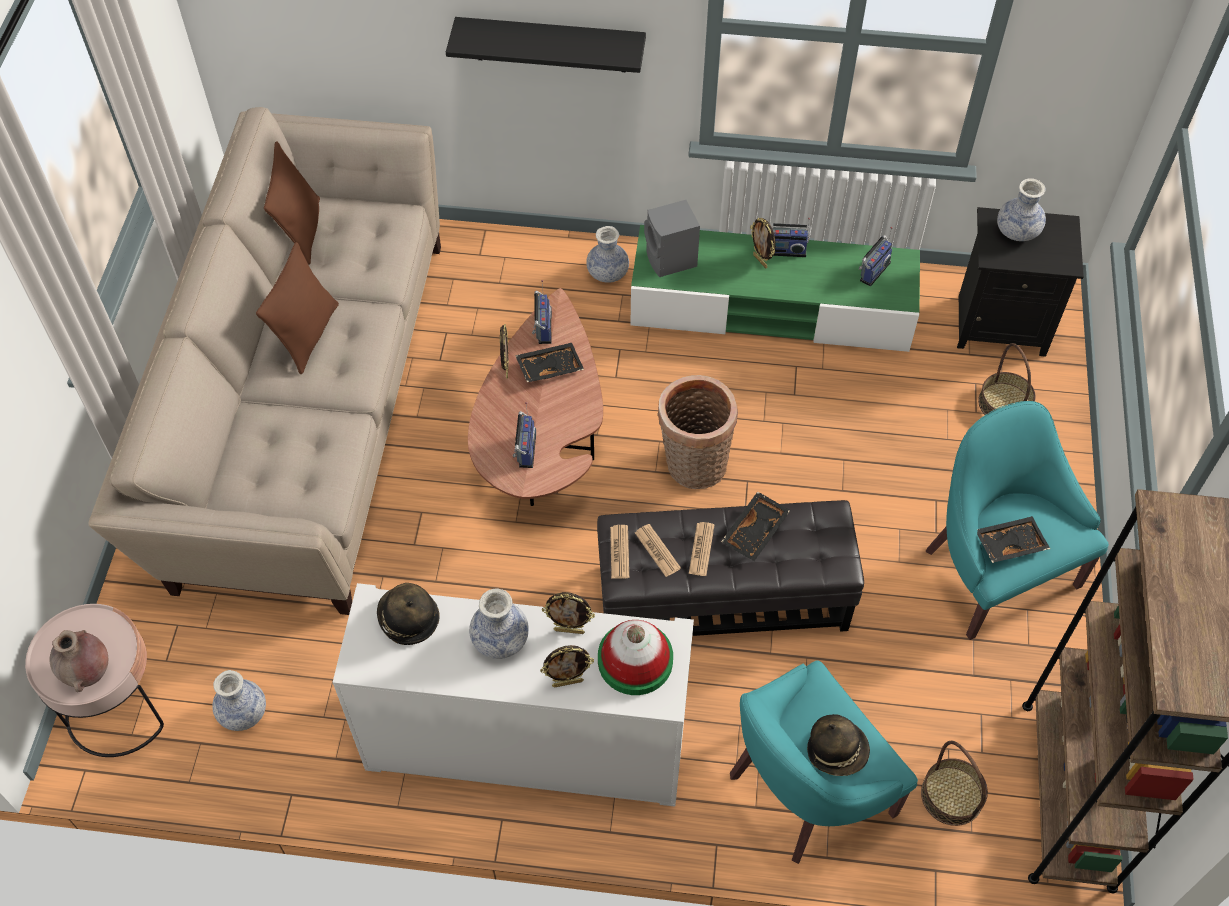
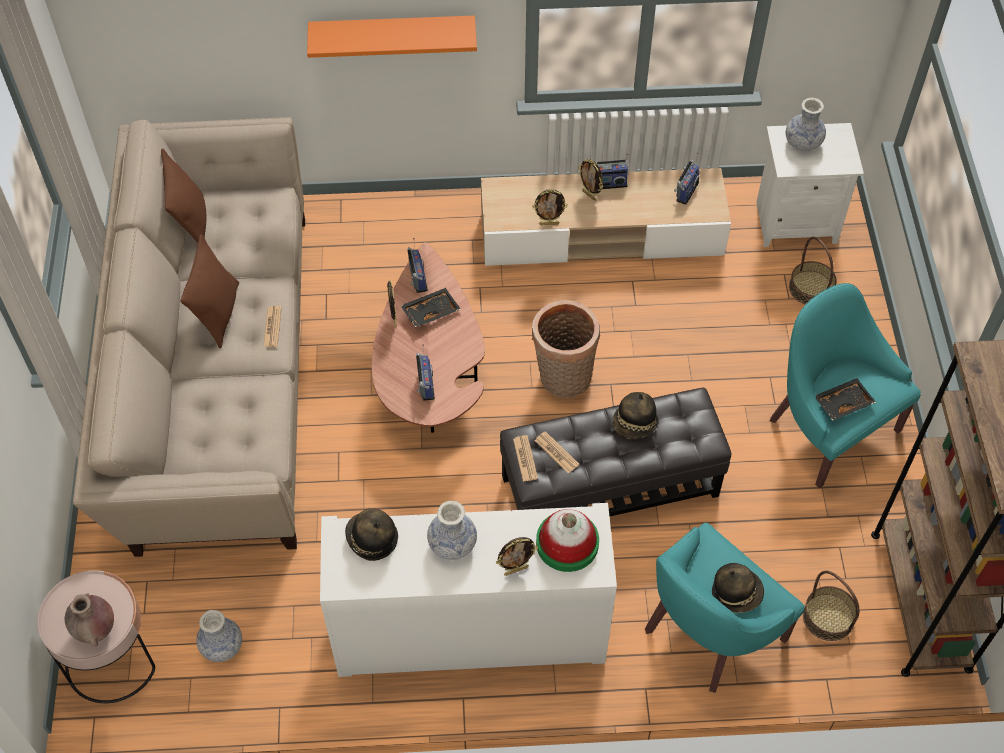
camera: 10 degrees left, 0 degrees up
black shelf [446,17,646,73] -> orange shelf [307,16,477,58]
picture frame [542,592,595,634] -> picture frame moved to [532,189,568,225]
vase [586,226,629,283] -> none
green tv stand [630,225,920,352] -> beige tv stand [481,168,731,266]
grey speaker [644,200,700,277] -> none
newspaper [689,522,714,576] -> newspaper moved to [263,306,282,347]
black tray [721,491,791,561] -> hat [613,392,658,439]
black nightstand [957,207,1084,357] -> white nightstand [756,123,864,247]

